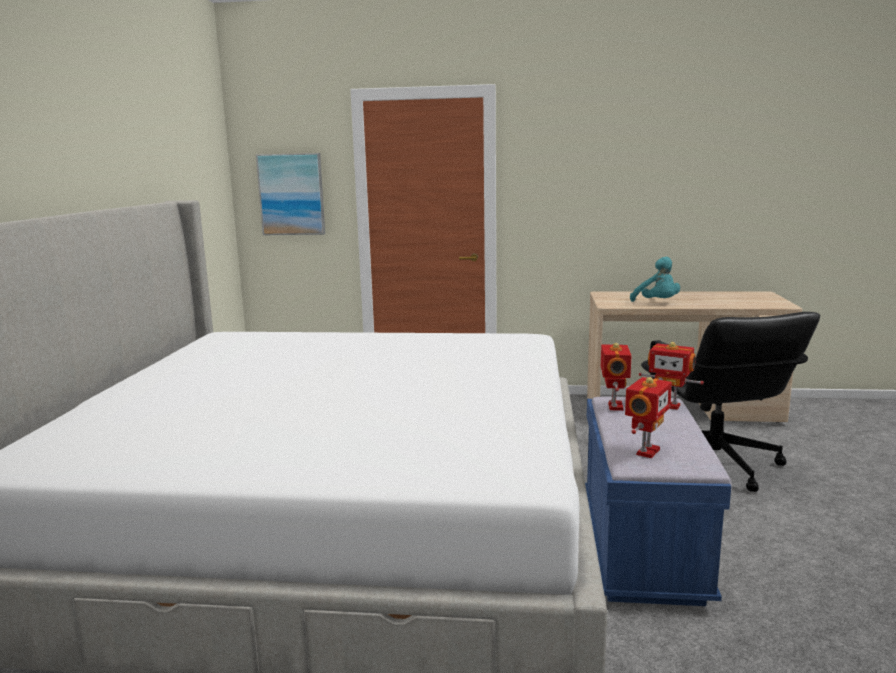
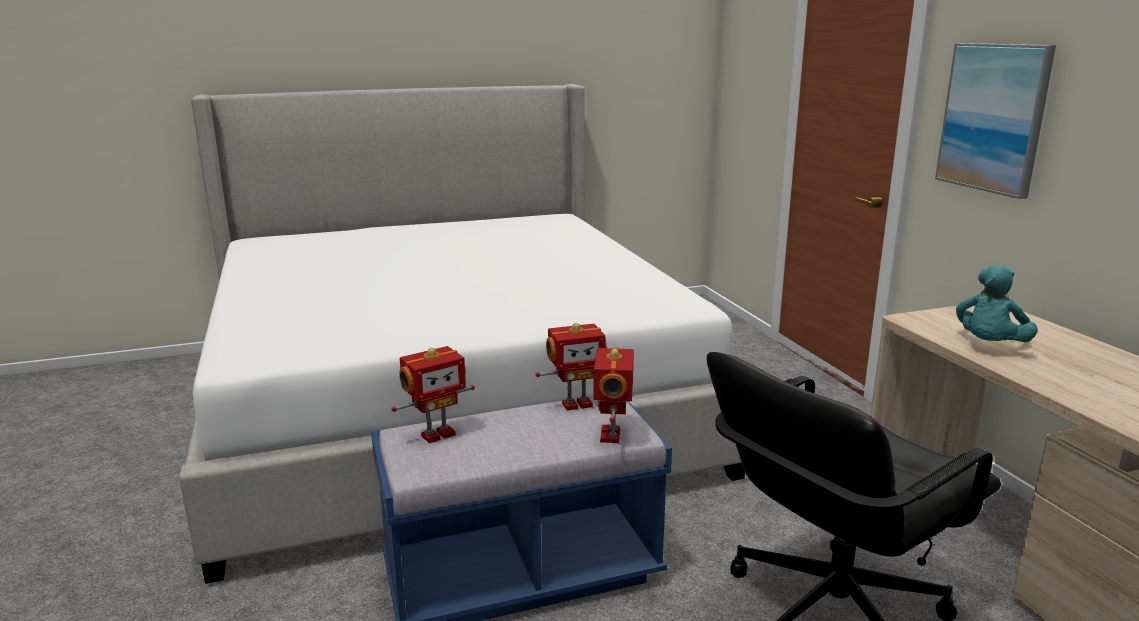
camera: 65 degrees right, 5 degrees up
picture [256,153,325,235] -> picture moved to [935,43,1056,199]
toy robot [625,377,672,458] -> toy robot turned 45 degrees counterclockwise [391,346,475,443]

